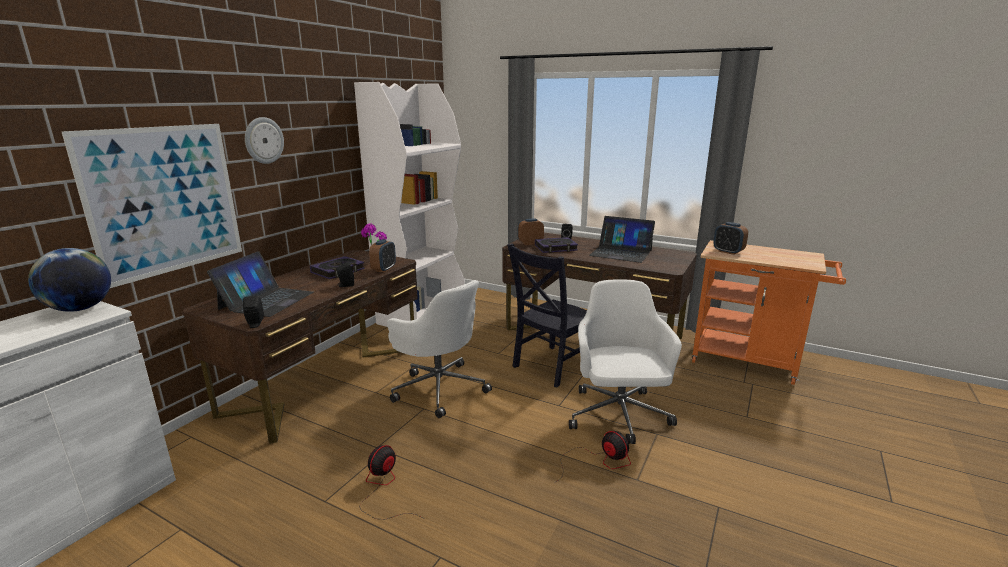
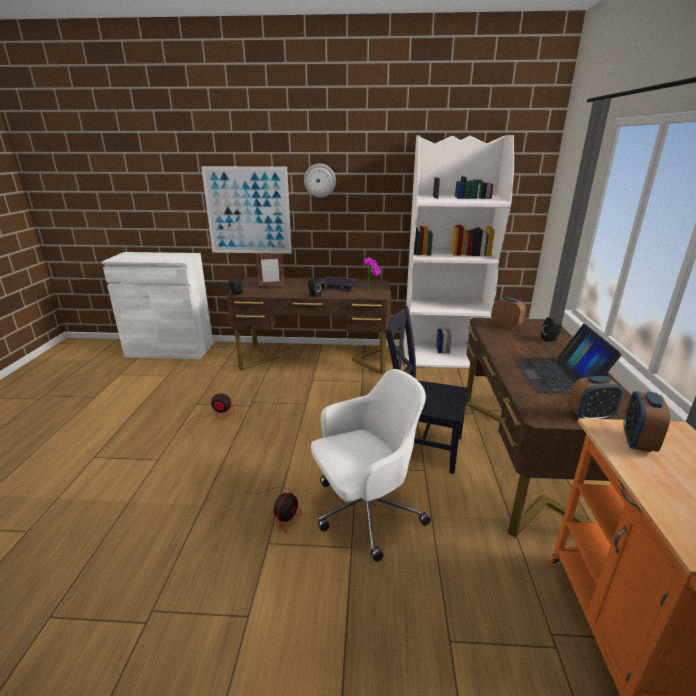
camera: 65 degrees right, 5 degrees up
globe [28,248,111,312] -> none
laptop [207,251,314,317] -> picture frame [255,253,285,287]
alarm clock [369,239,396,272] -> alarm clock moved to [568,376,623,419]
white office chair [387,280,492,418] -> none
book [535,237,578,253] -> none

